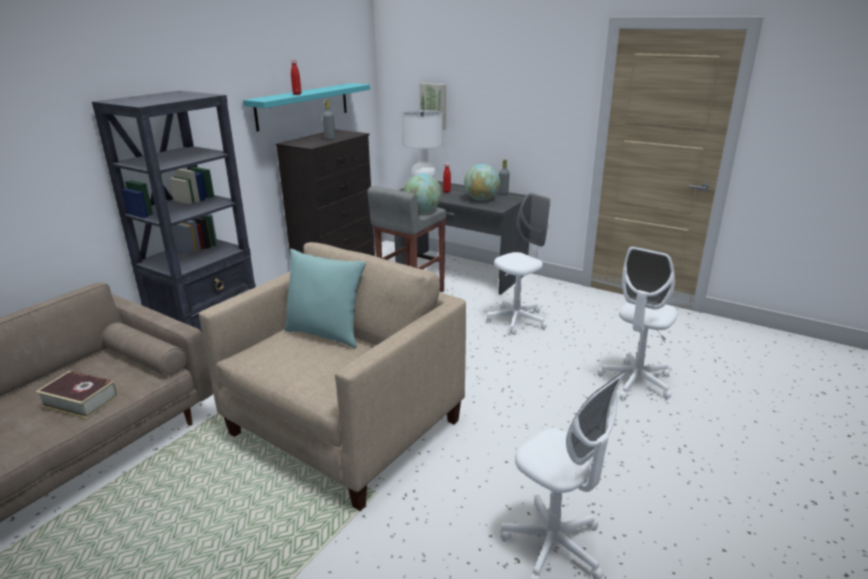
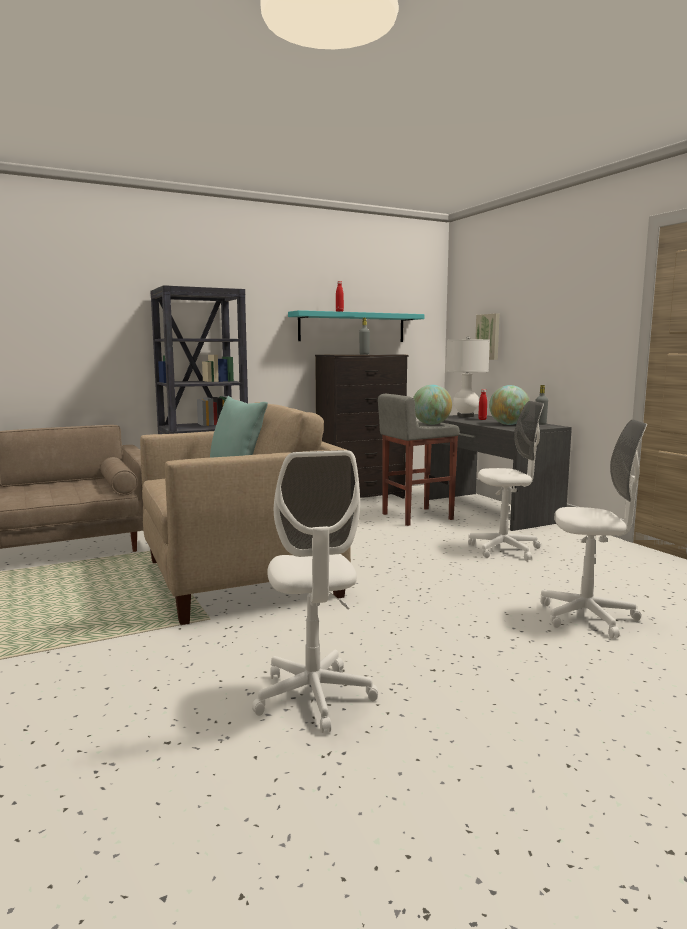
camera: 30 degrees right, 15 degrees down
book [35,371,118,419] -> none
white office chair [598,246,677,400] -> white office chair turned 150 degrees counterclockwise [540,419,647,638]

